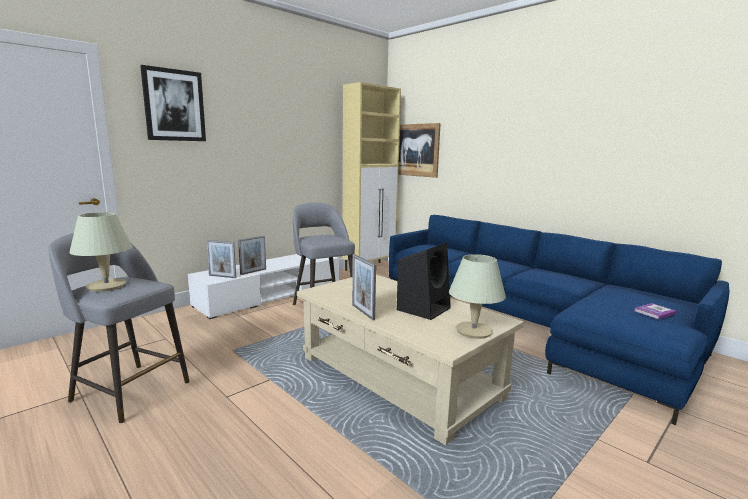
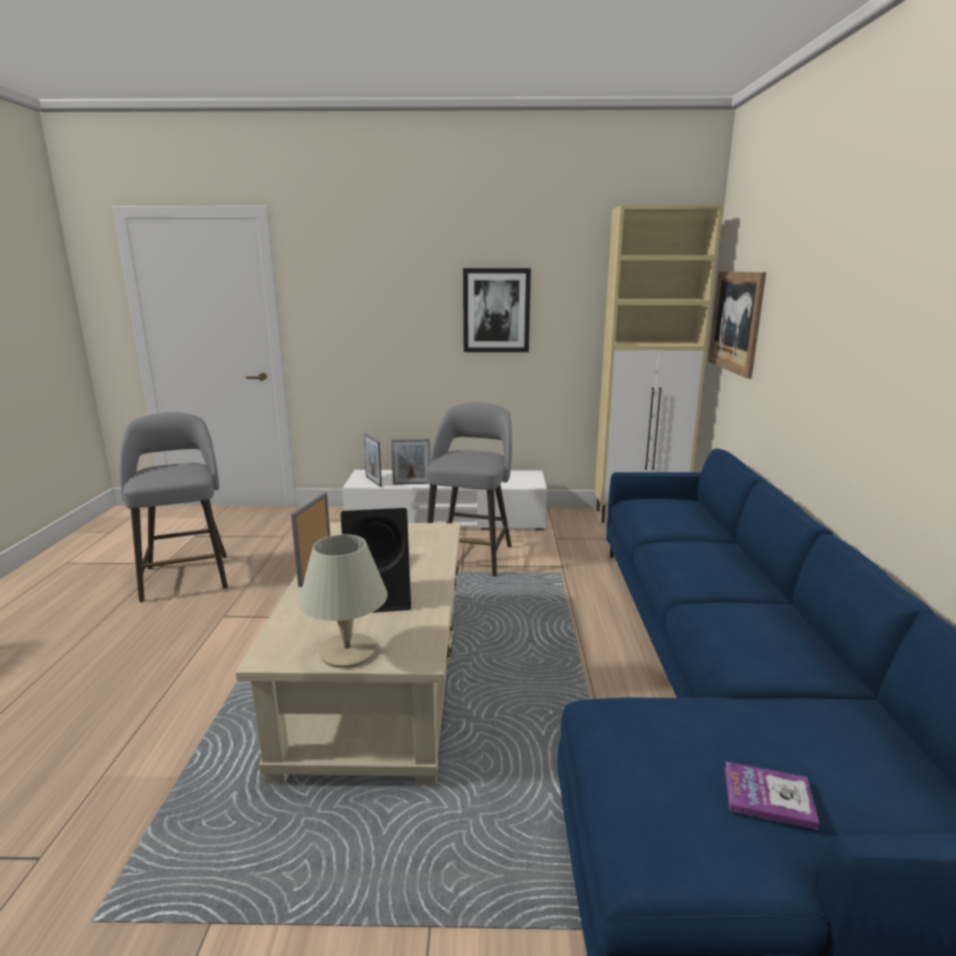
camera: 45 degrees right, 5 degrees up
beige table lamp [69,212,132,292] -> none
picture [140,65,206,141] -> picture moved to [463,268,531,352]

